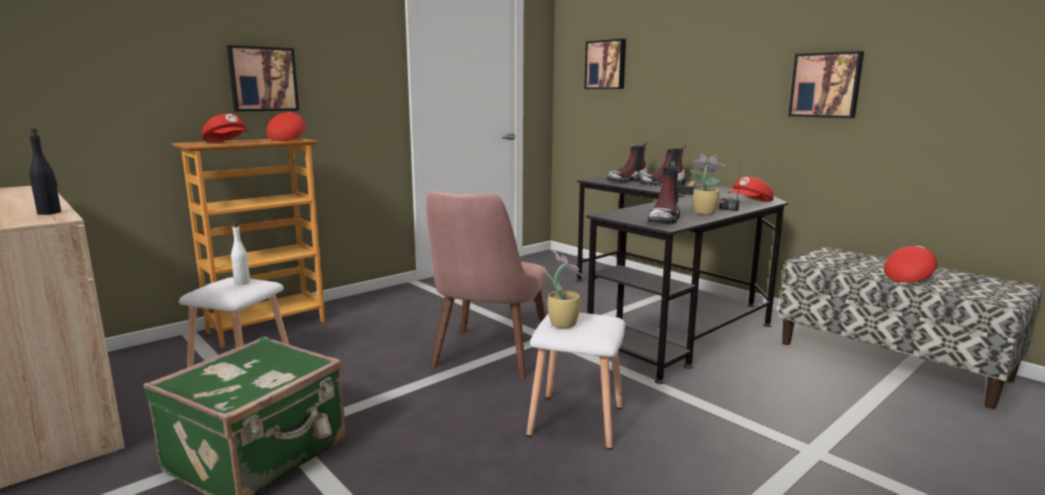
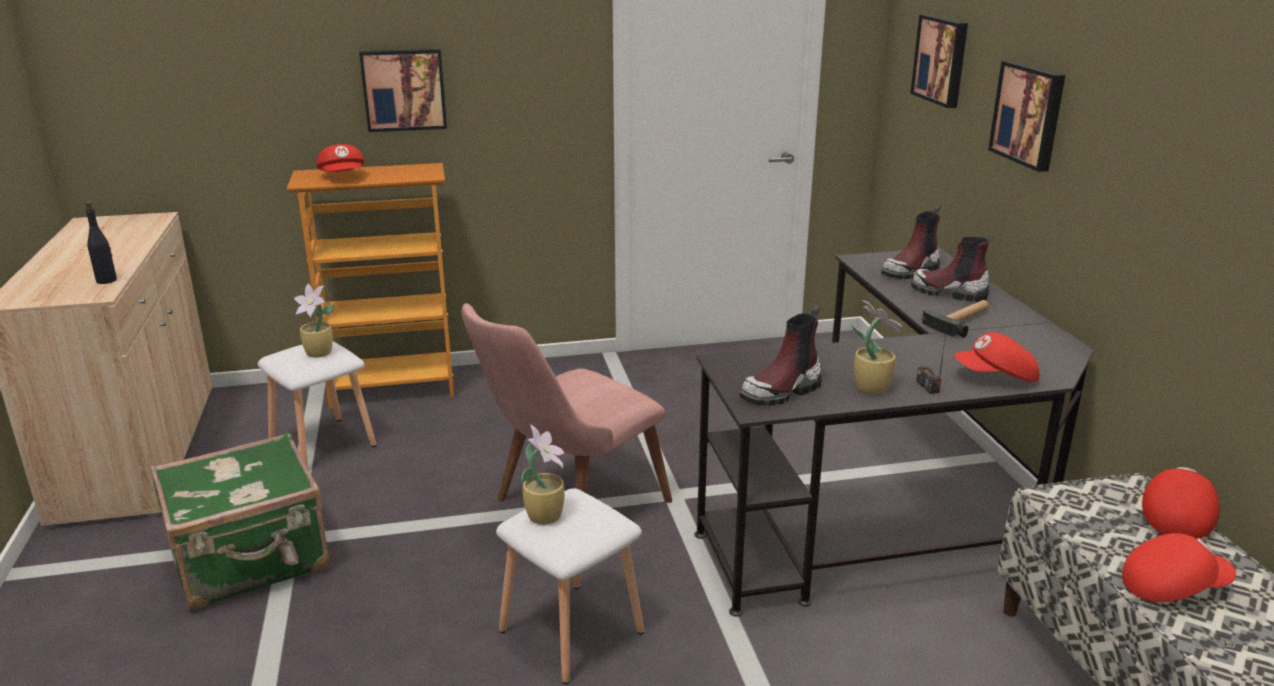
camera: 30 degrees right, 10 degrees up
white bottle [231,221,250,285] -> potted plant [294,283,334,358]
red cap [267,112,307,141] -> red cap moved to [1142,467,1220,539]
boot [607,142,648,182] -> boot turned 45 degrees counterclockwise [881,205,941,279]
picture [788,51,864,118] -> picture moved to [988,61,1065,172]

